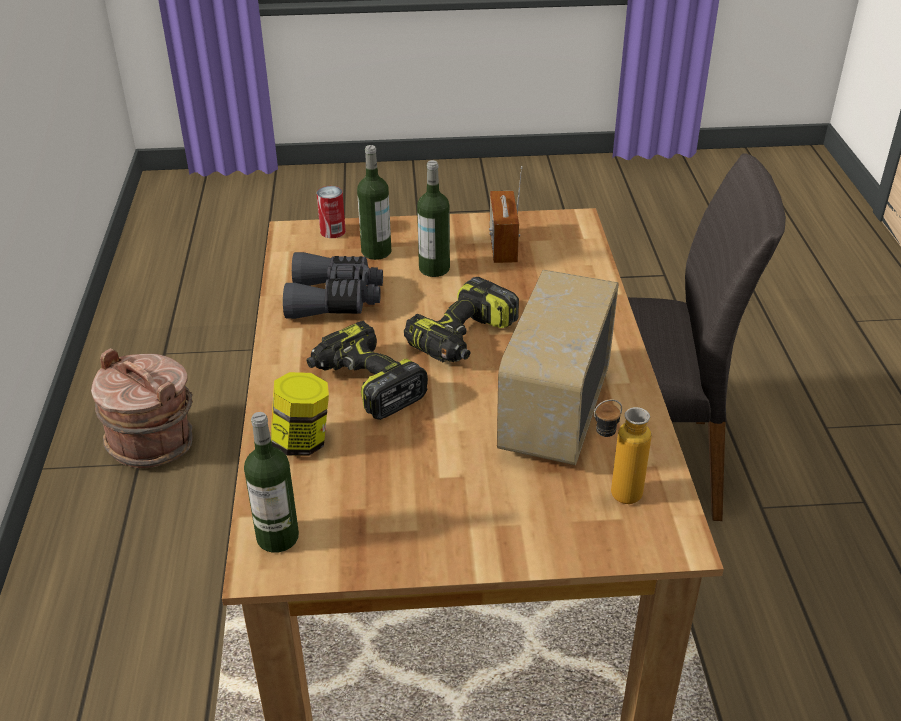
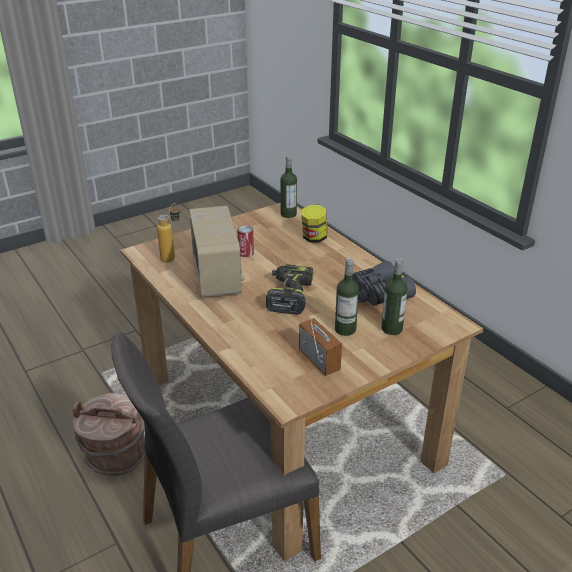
camera: 150 degrees right, 5 degrees down
brown bucket [91,348,193,468] -> brown bucket moved to [72,393,145,476]
power drill [307,321,428,420] -> none
can [317,186,346,238] -> can moved to [237,226,254,257]

